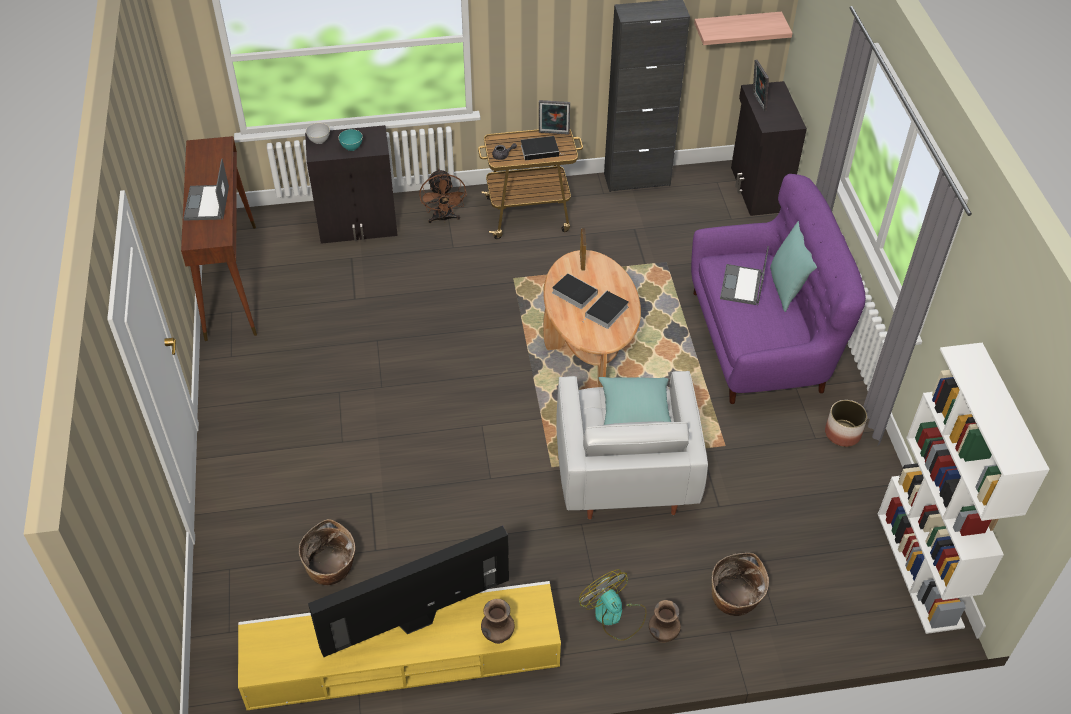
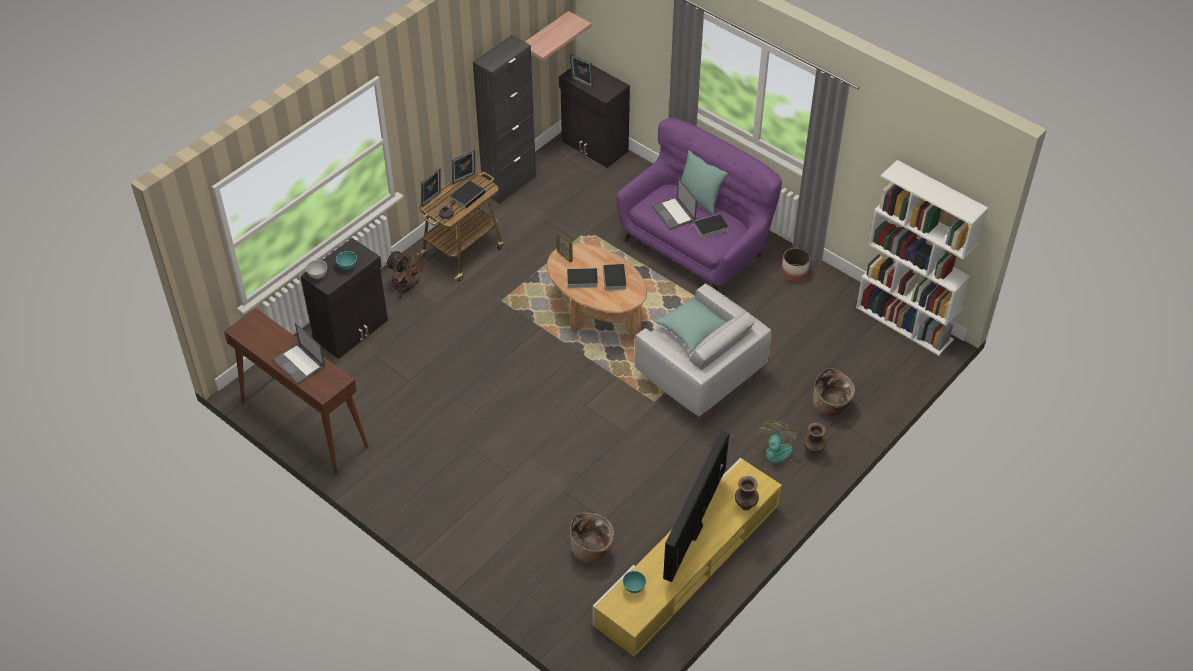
camera: 40 degrees left, 0 degrees up
fan [579,569,647,641] -> fan turned 90 degrees clockwise [758,421,799,476]
none -> picture frame [421,168,441,207]
none -> turquoise bowl [623,571,646,593]
none -> book [689,214,728,238]

